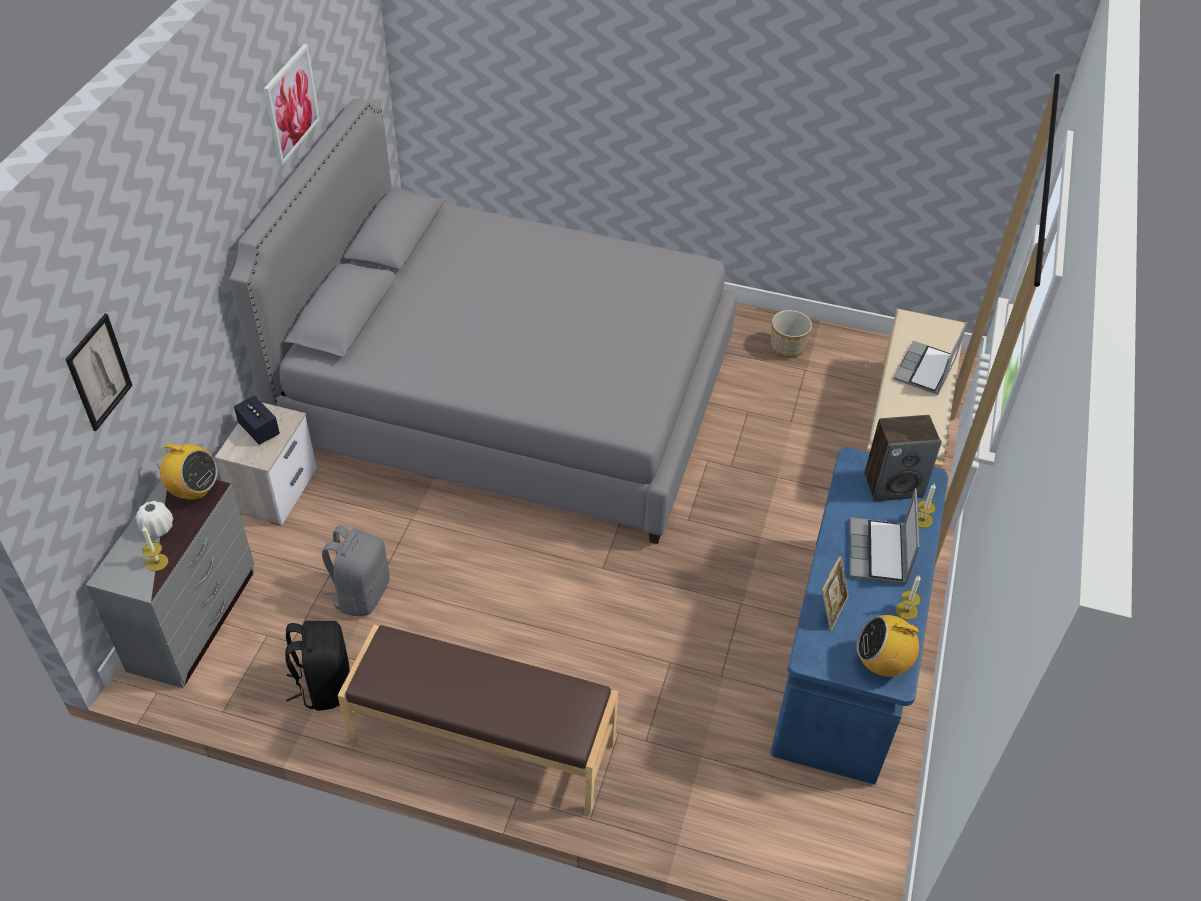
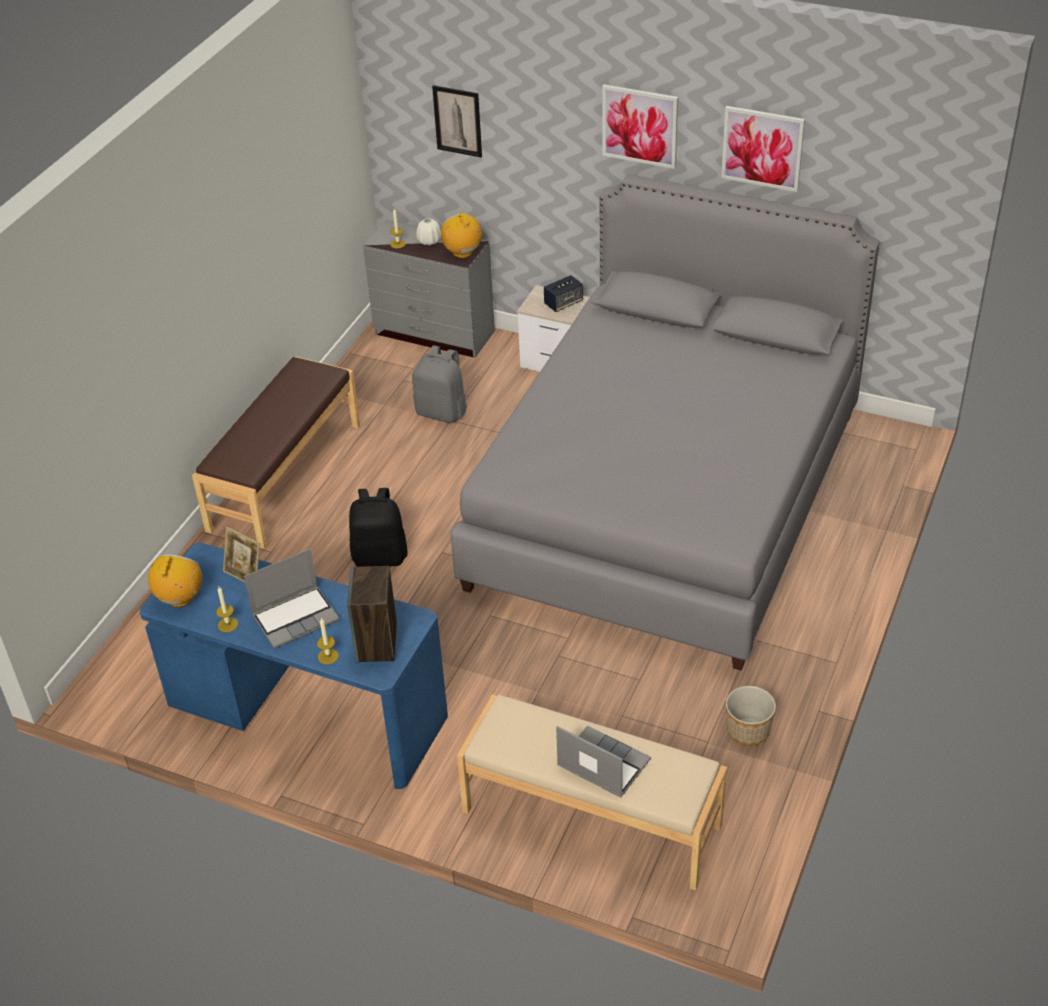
camera: 100 degrees right, 5 degrees down
radio [150,444,217,501] -> radio turned 120 degrees clockwise [441,212,482,258]
black backpack [285,621,350,711] -> black backpack moved to [349,488,408,567]
laptop [850,488,919,584] -> laptop turned 135 degrees clockwise [244,549,340,649]
none -> picture [602,84,678,169]

